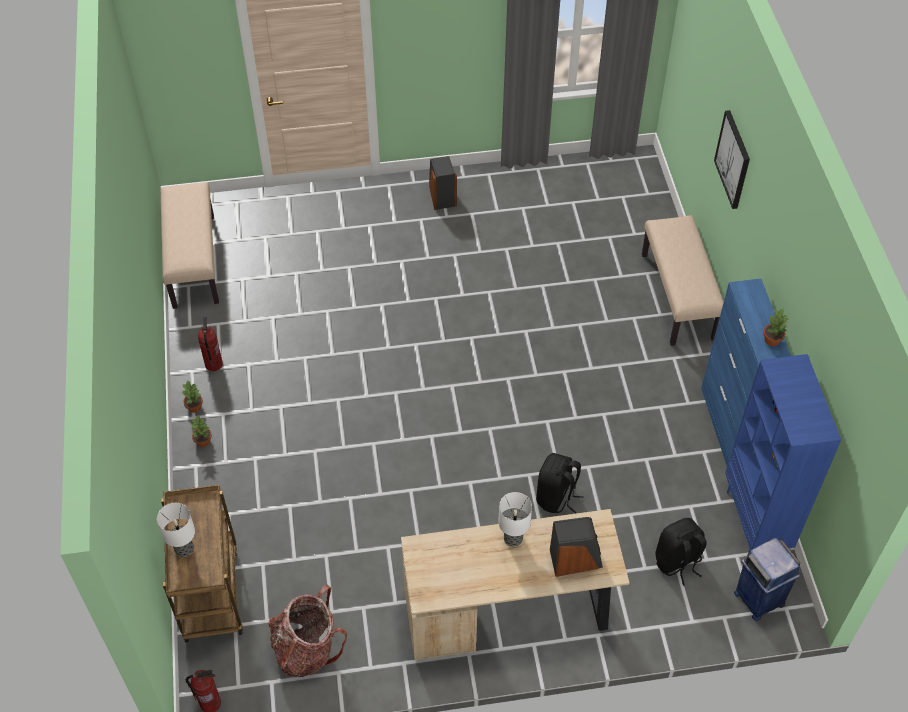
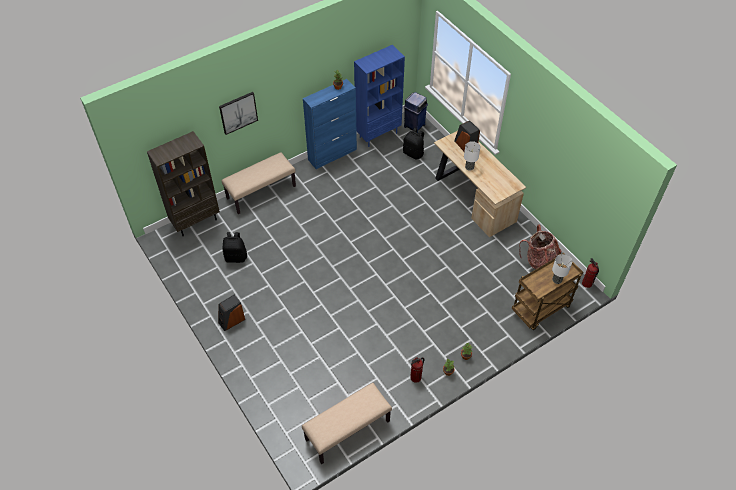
camera: 115 degrees left, 0 degrees up
black backpack [536,453,584,514] -> black backpack moved to [222,232,247,263]
none -> brown bookcase [147,131,220,236]

